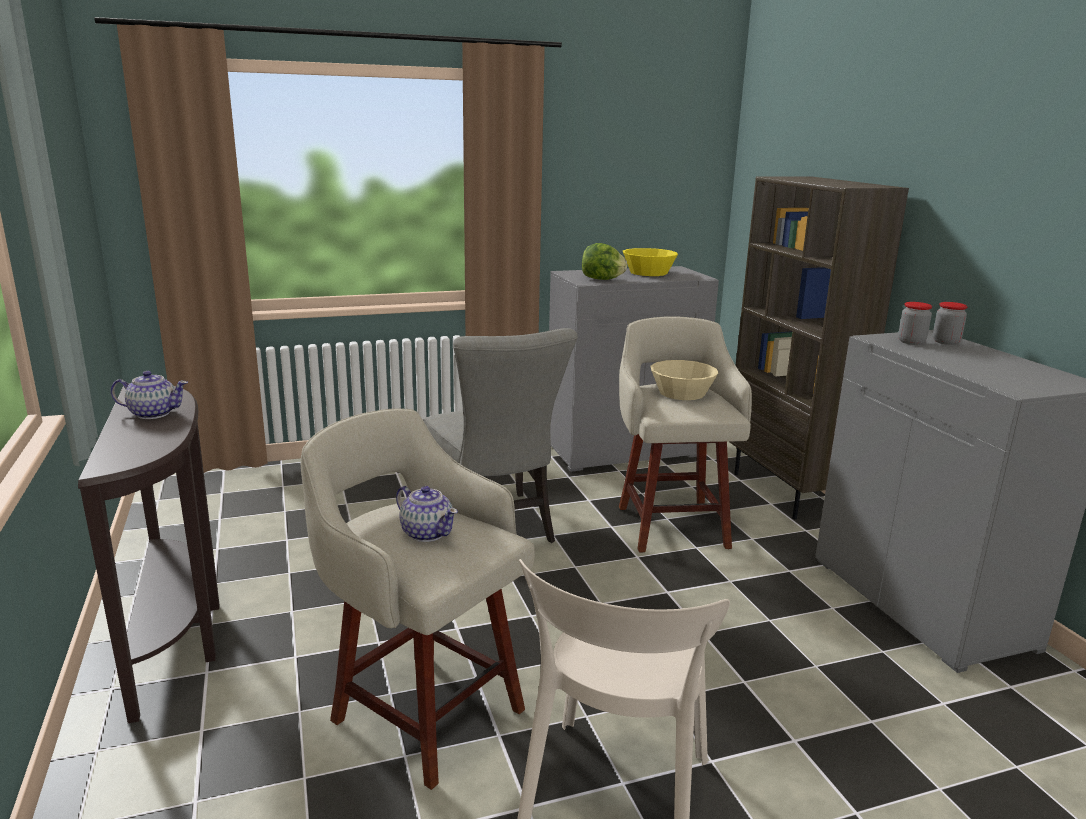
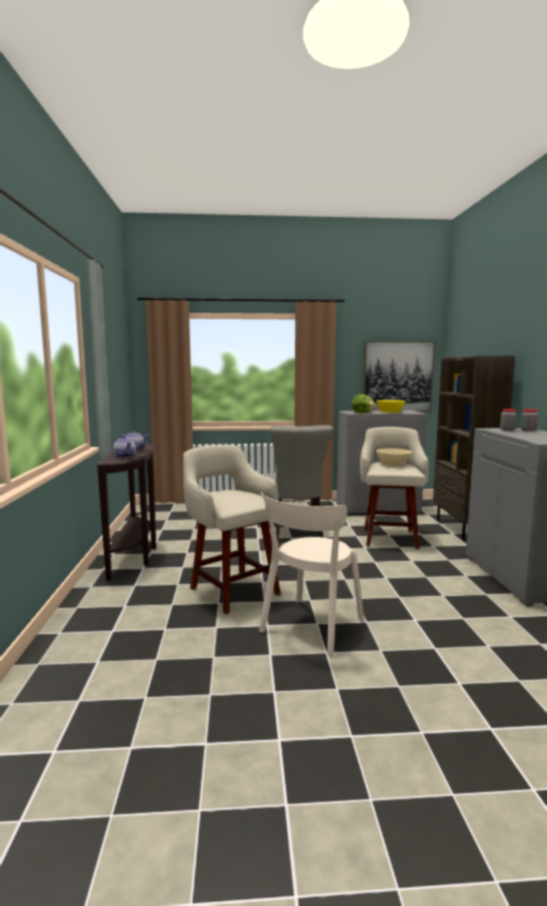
camera: 15 degrees right, 10 degrees down
teapot [396,486,458,542] -> teapot moved to [113,436,136,458]
none -> picture [363,341,435,412]

